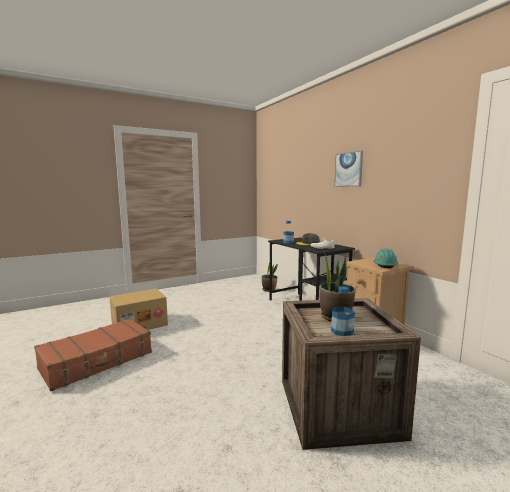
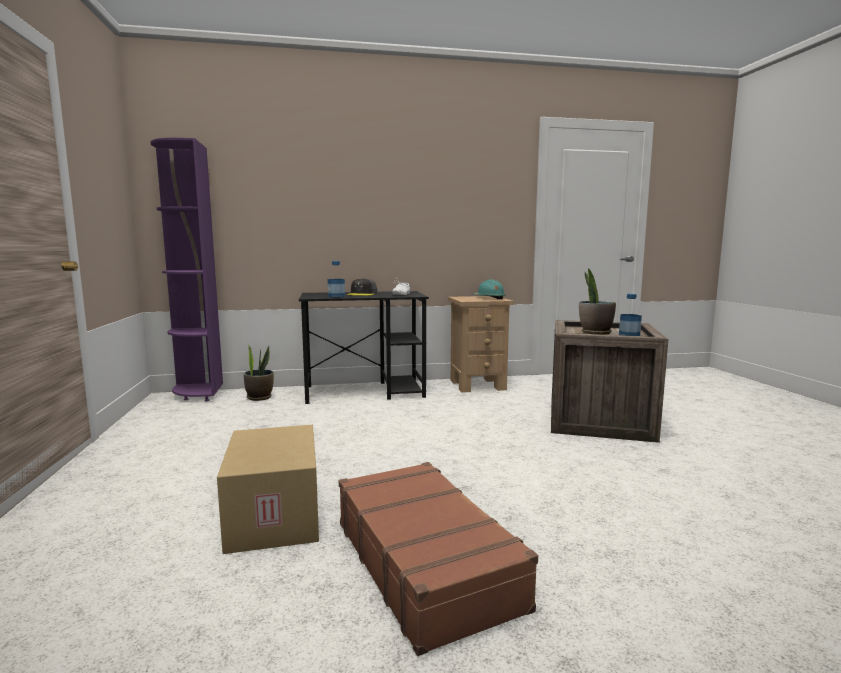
camera: 70 degrees left, 0 degrees up
picture [334,150,363,187] -> none
none -> purple bookcase [151,138,223,401]

